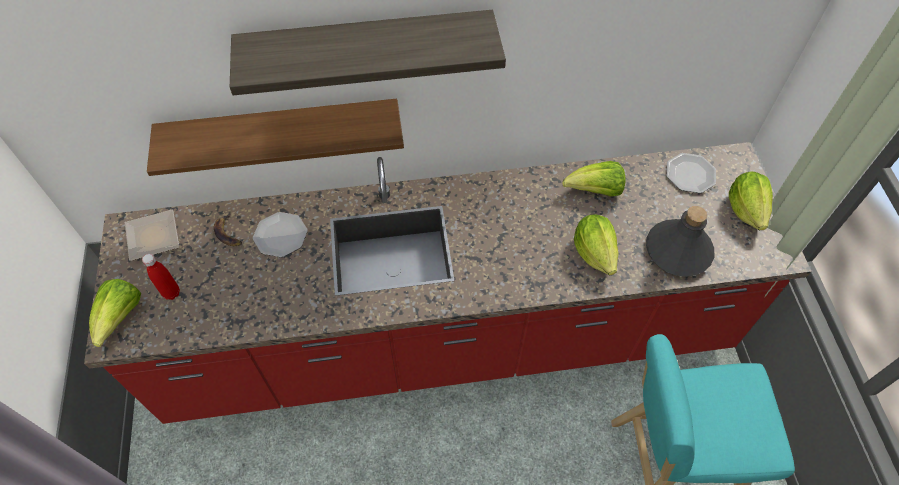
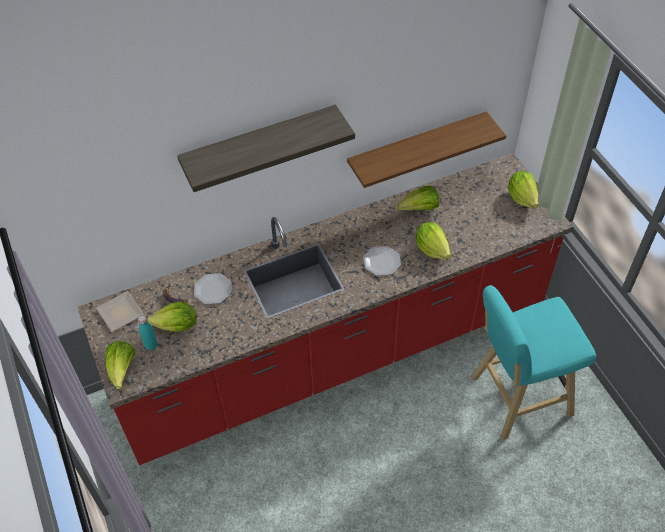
camera: 15 degrees left, 5 degrees down
red bottle [142,254,180,300] -> turquoise bottle [138,315,157,350]
shelf [147,99,404,176] -> shelf moved to [347,111,506,188]
grey bottle [646,206,714,277] -> none
plate [666,153,716,193] -> plate moved to [363,246,401,276]
none -> lettuce [147,302,197,332]

